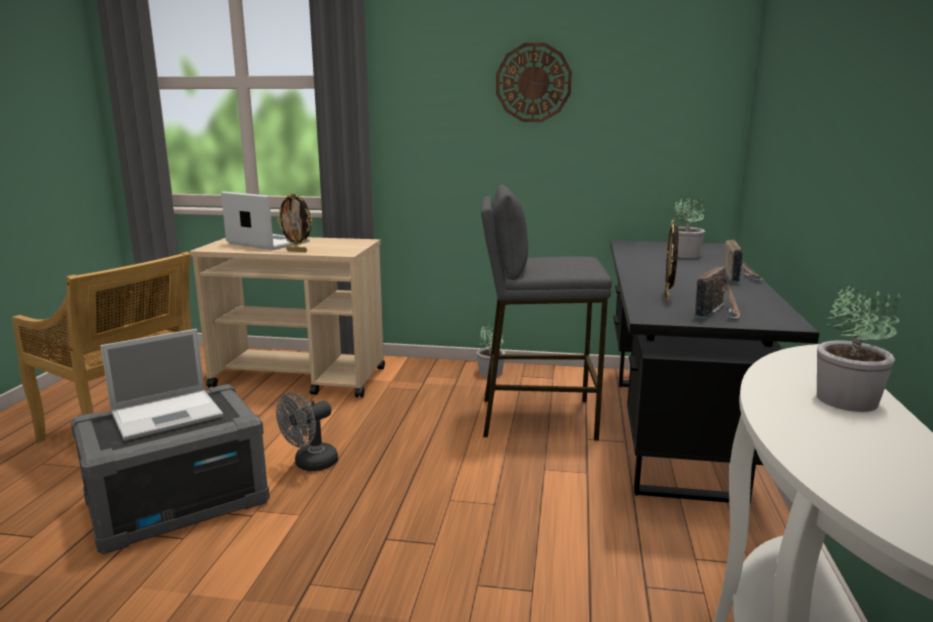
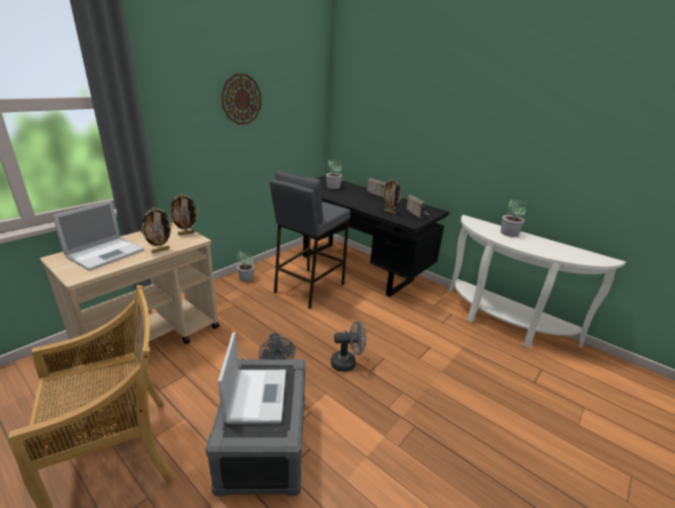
camera: 60 degrees left, 10 degrees up
laptop [221,191,310,250] -> laptop turned 150 degrees clockwise [52,201,144,271]
none -> picture frame [169,194,199,235]
none -> grey fan [331,320,366,372]

